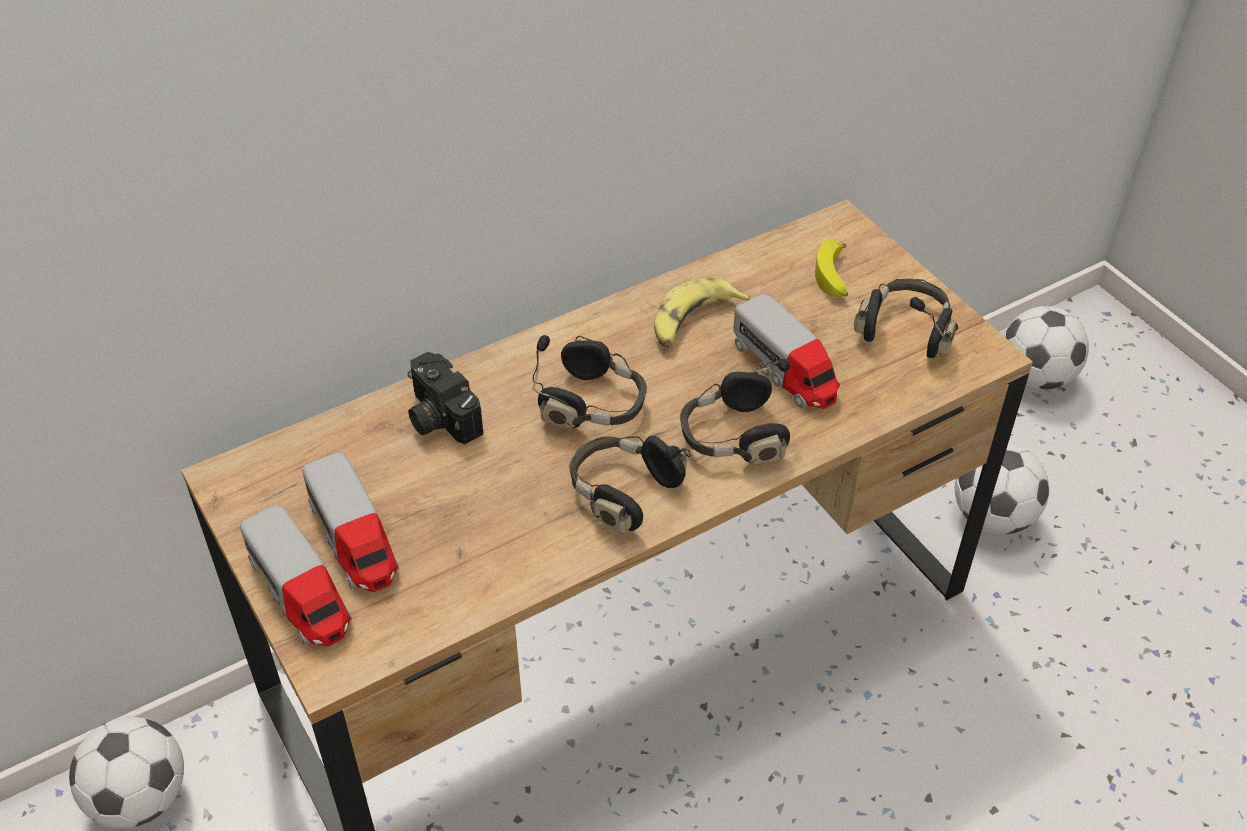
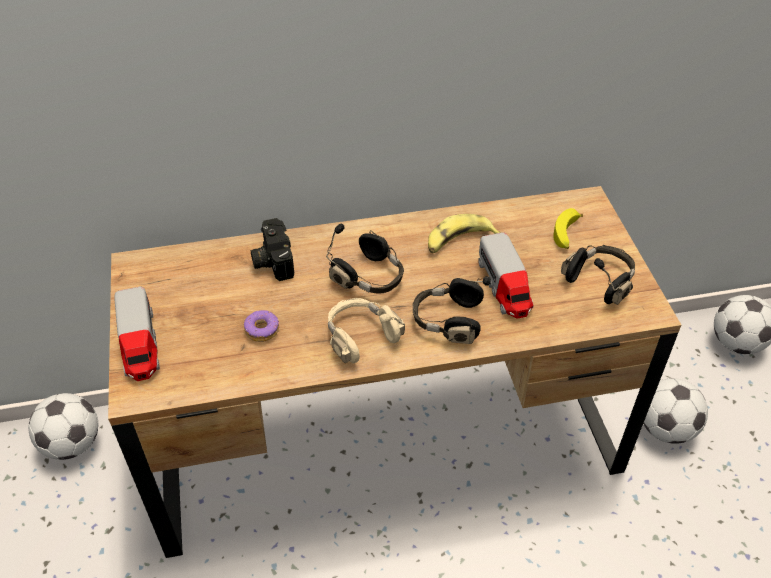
camera: 20 degrees right, 0 degrees up
toy truck [302,452,399,592] -> none
black headphones [569,436,692,534] -> beige headphones [328,298,405,363]
none -> donut [244,310,279,342]

